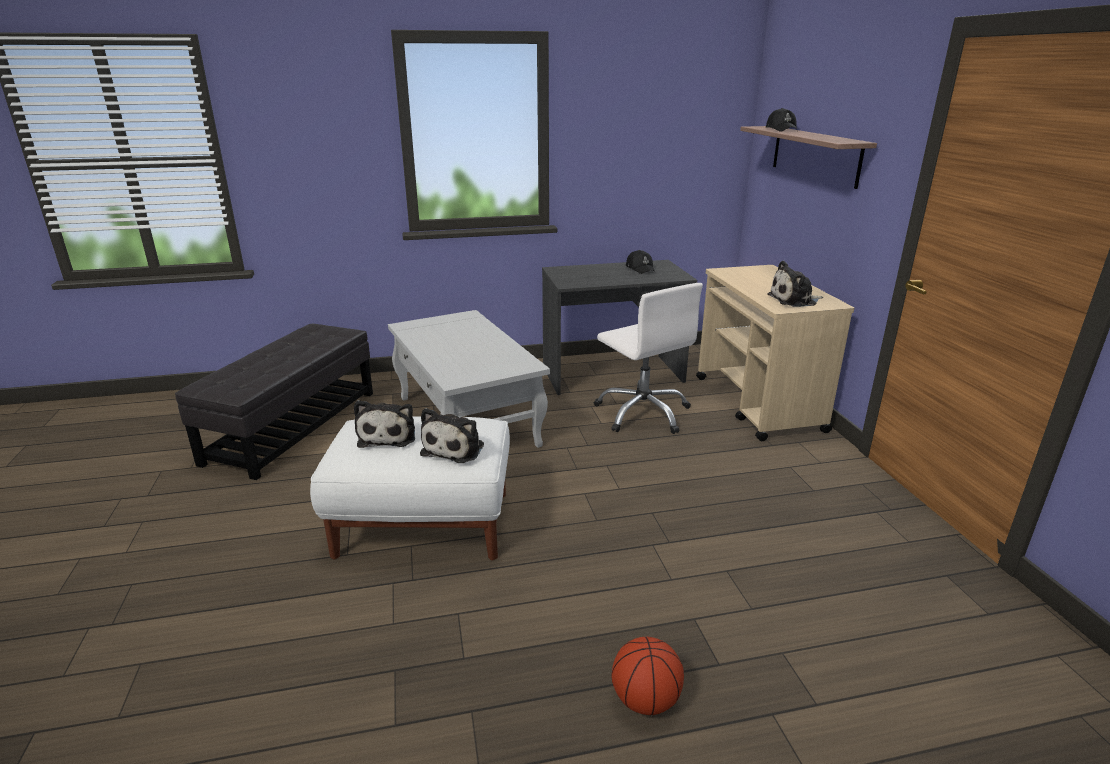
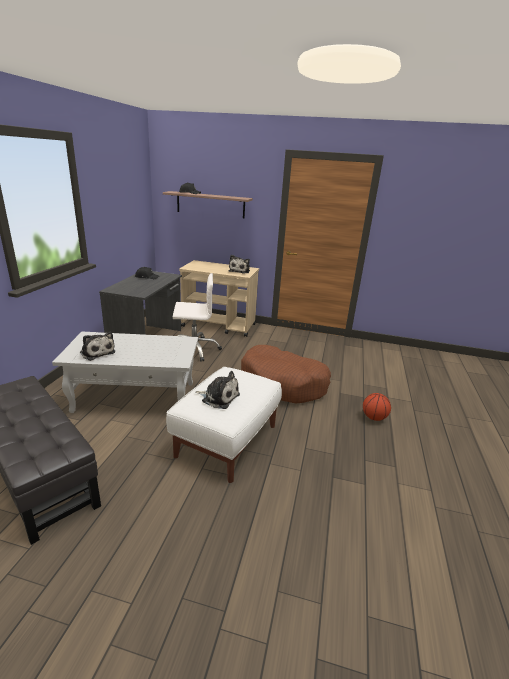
camera: 65 degrees left, 0 degrees up
plush toy [420,408,484,463] -> plush toy moved to [80,332,115,361]
none -> brown dog bed [241,345,331,403]

